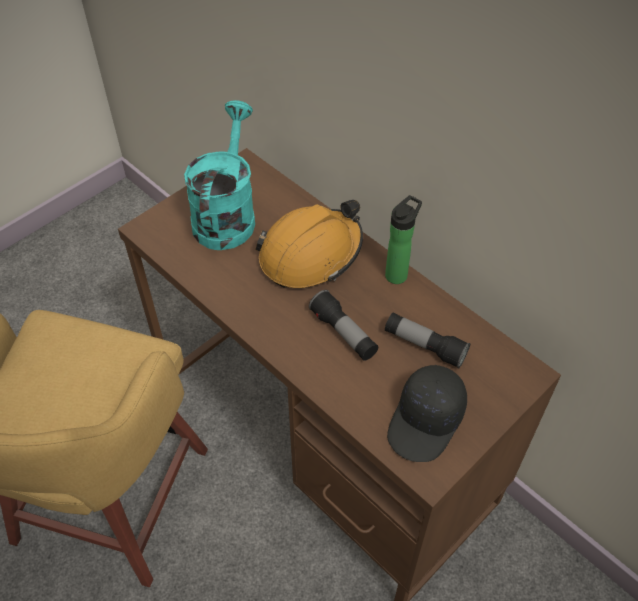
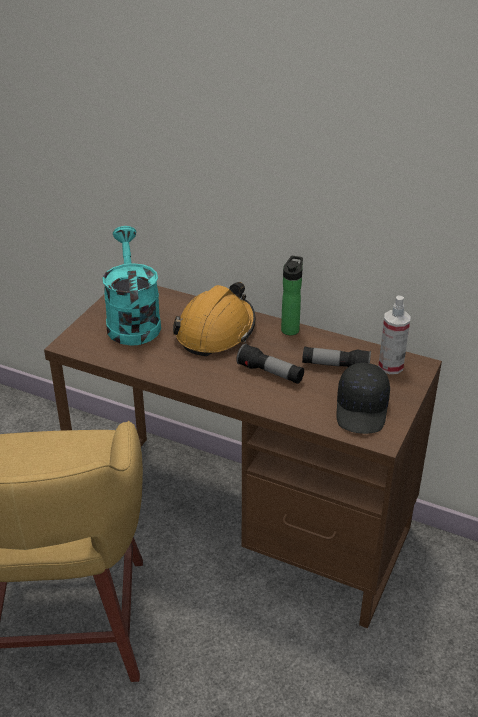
camera: 20 degrees left, 15 degrees down
none -> spray bottle [378,295,411,374]

